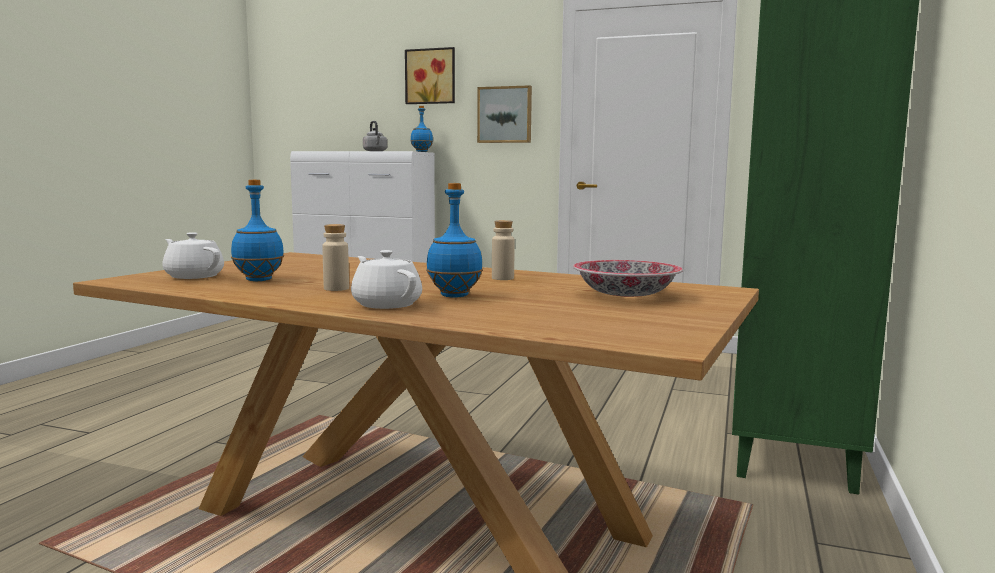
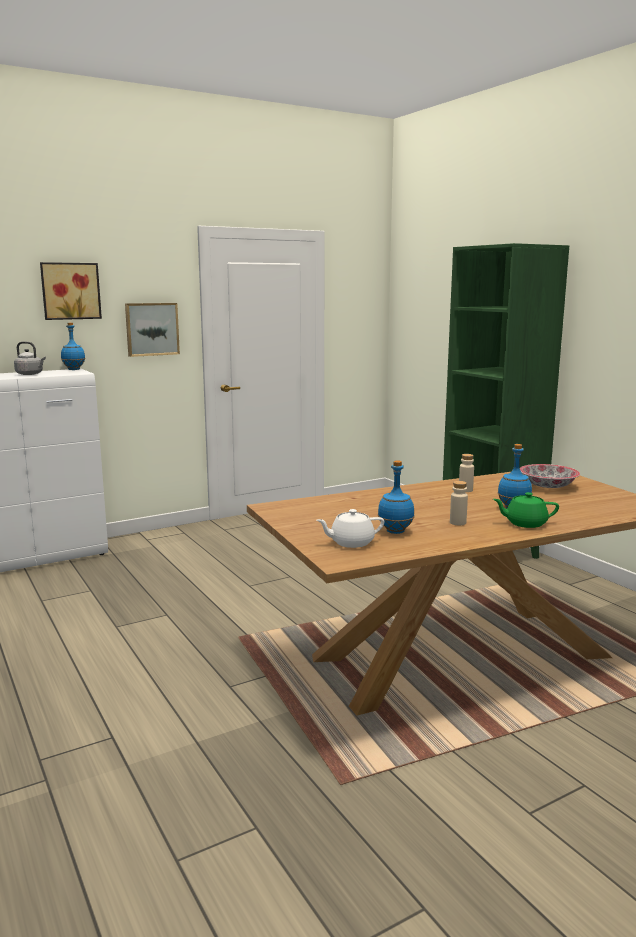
camera: 50 degrees left, 5 degrees up
white teapot [351,250,422,309] -> green teapot [493,492,559,528]

